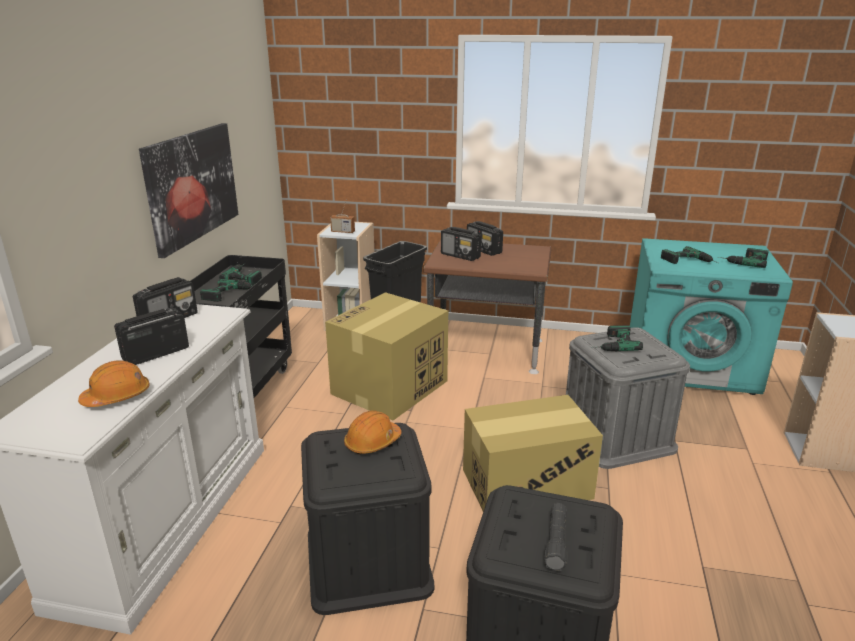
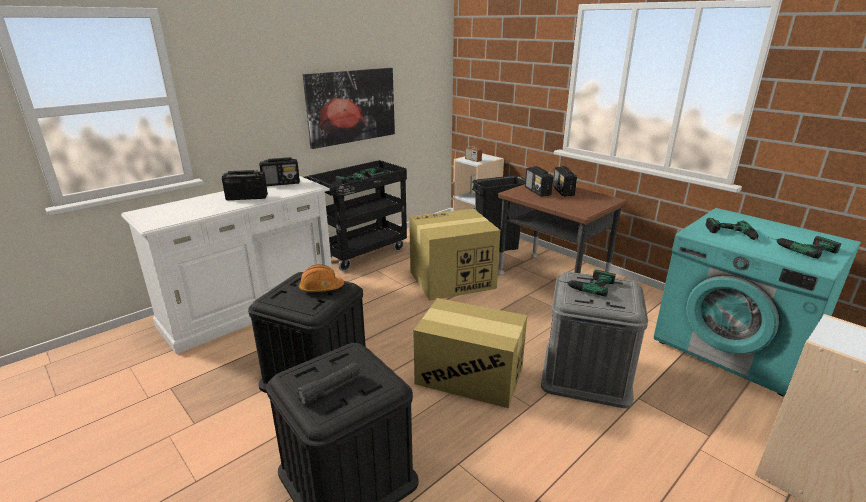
camera: 35 degrees right, 0 degrees up
orange hard hat [78,361,150,407] -> none

